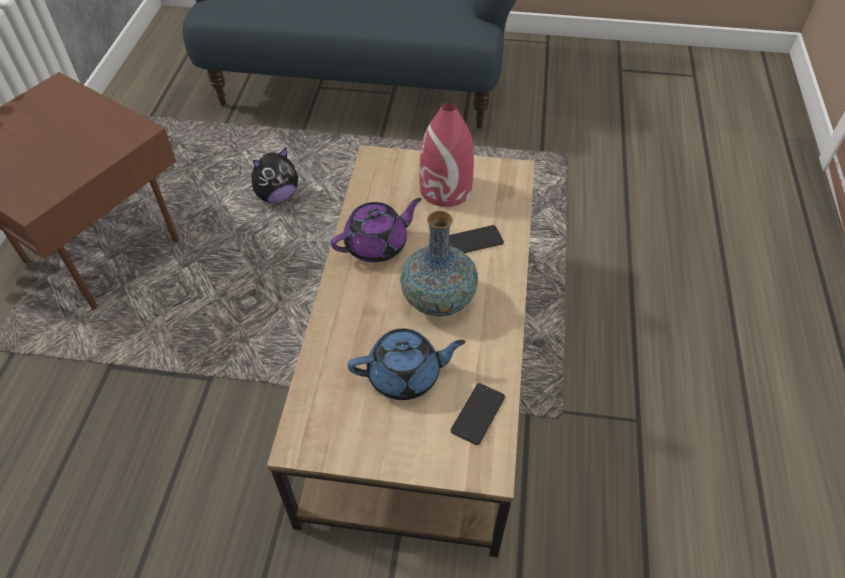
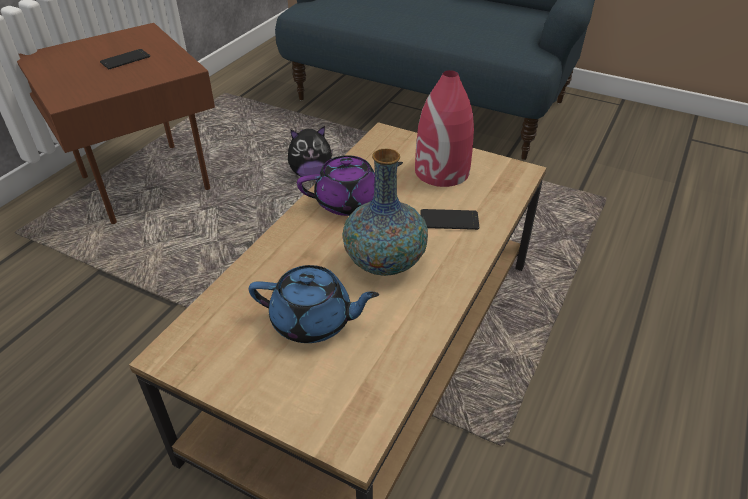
camera: 20 degrees right, 10 degrees down
phone [450,383,505,445] -> phone moved to [100,49,150,69]

